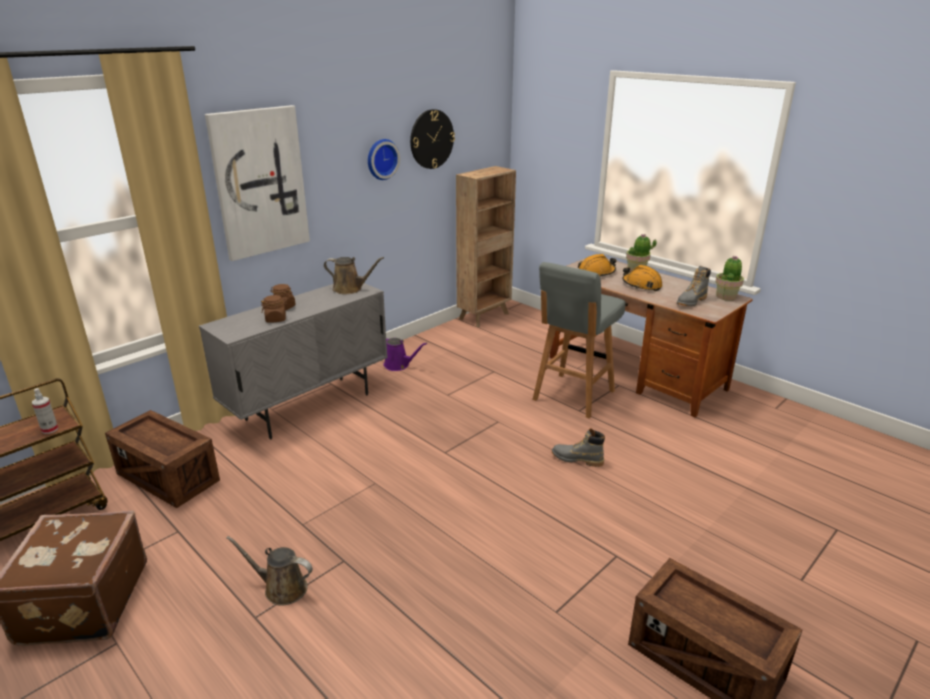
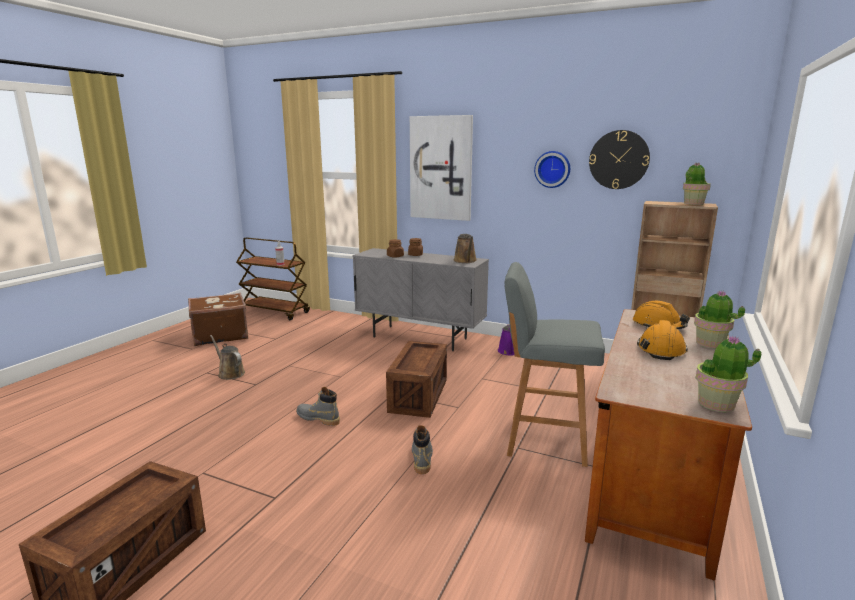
camera: 70 degrees right, 10 degrees down
crate [105,410,220,508] -> crate moved to [386,341,447,418]
brown watering can [226,536,313,606] -> brown watering can turned 45 degrees counterclockwise [210,335,245,380]
grey boot [677,266,711,306] -> grey boot moved to [296,387,340,426]
none -> potted plant [683,162,711,205]

